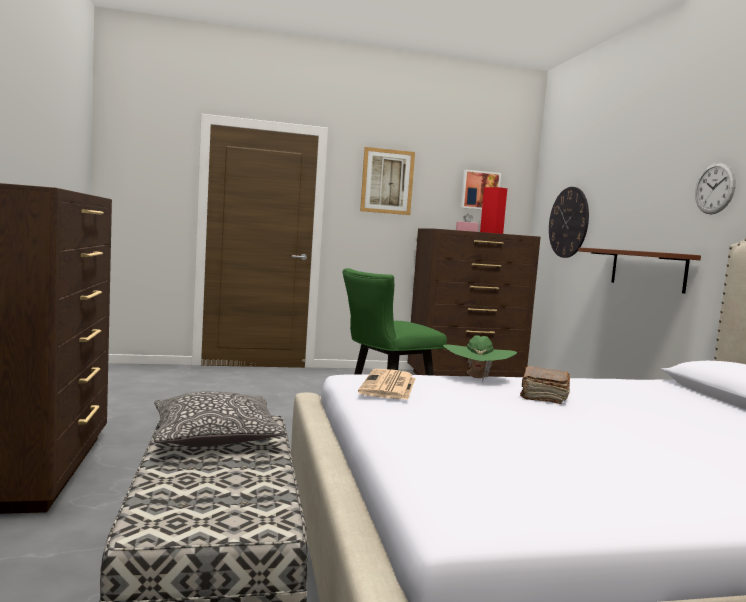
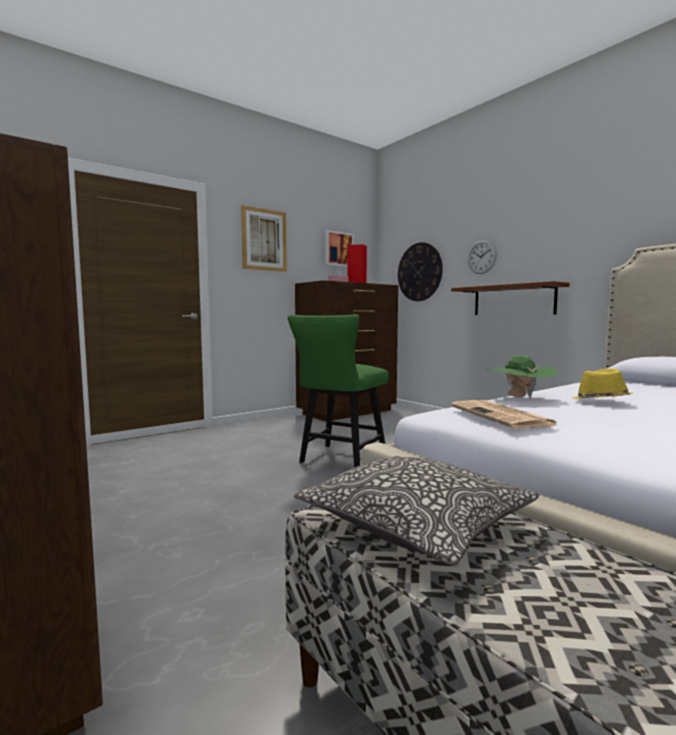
camera: 25 degrees left, 0 degrees up
brown book [520,366,570,404] -> yellow hat [573,368,633,399]
wall clock [695,163,736,214] -> wall clock moved to [468,240,497,274]

